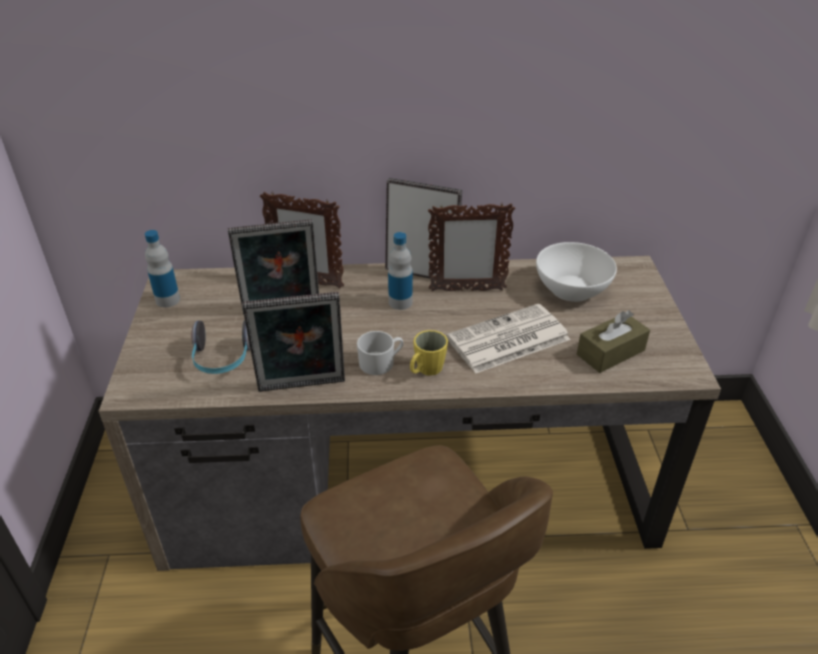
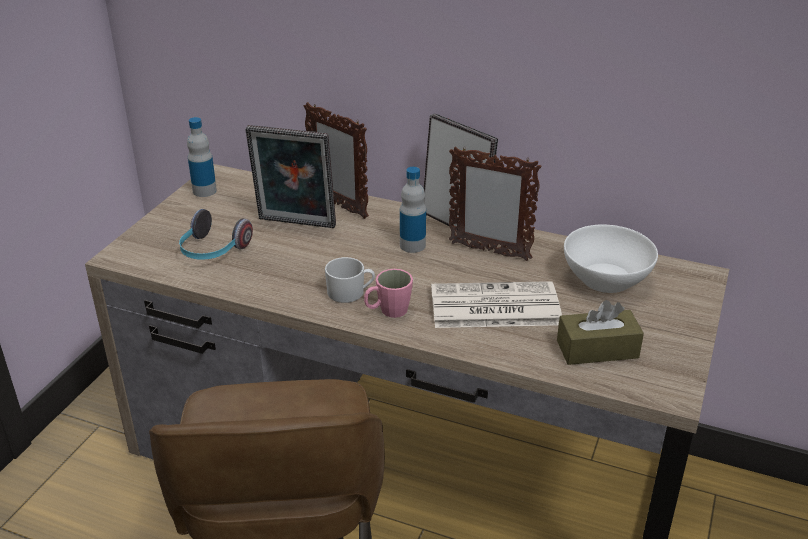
camera: 25 degrees right, 5 degrees down
picture frame [242,292,345,392] -> none
yellow mug [410,330,448,376] -> pink mug [364,269,413,318]

